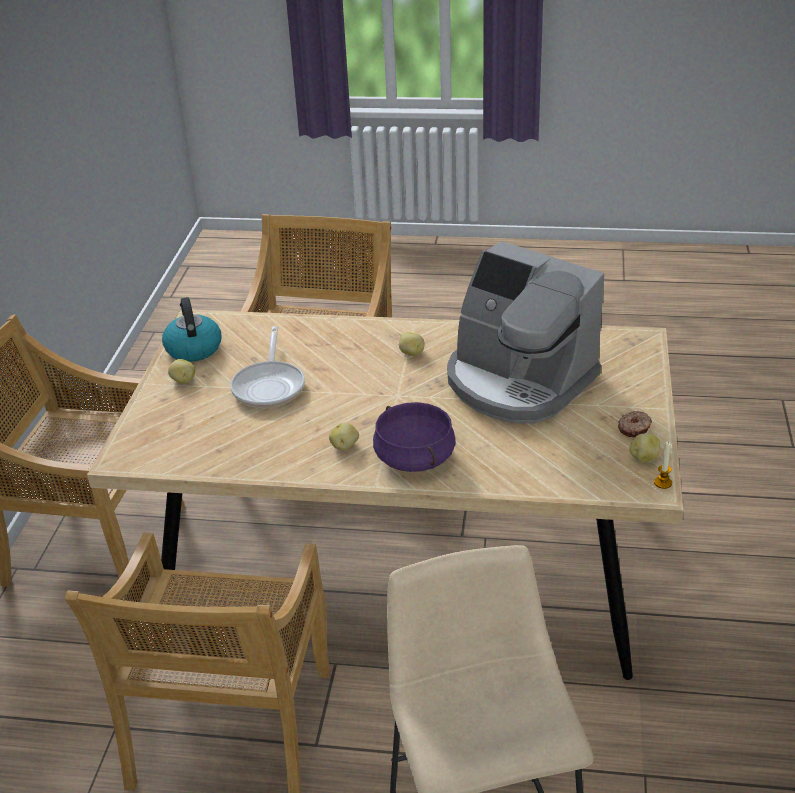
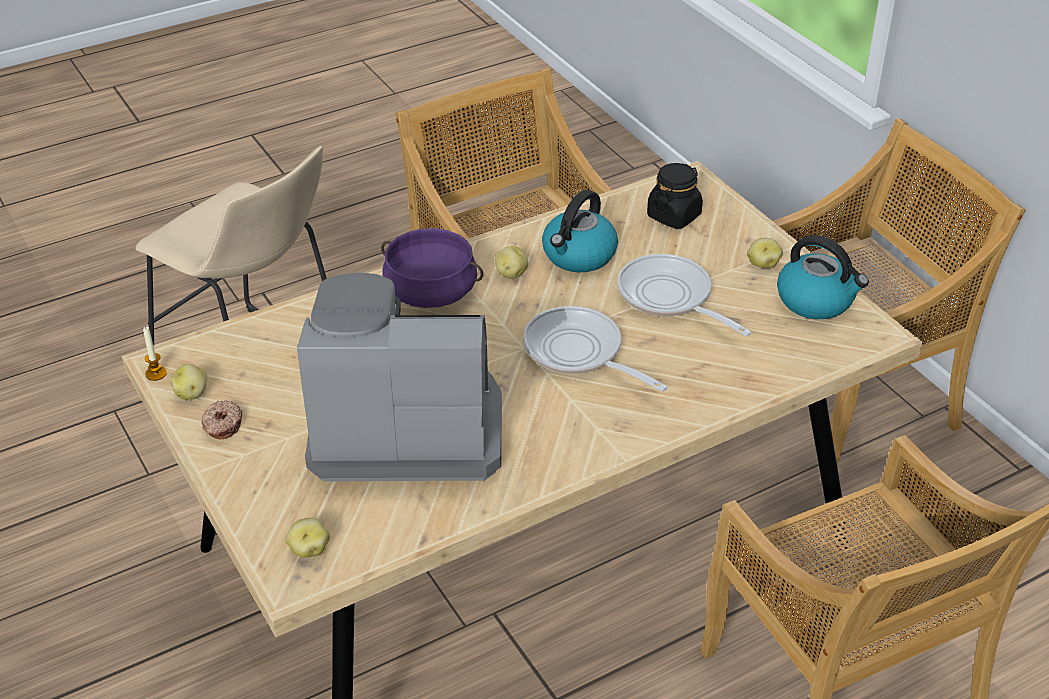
camera: 140 degrees right, 5 degrees up
potato [399,332,424,356] -> potato moved to [285,518,330,558]
none -> frying pan [523,306,668,392]
none -> kettle [542,190,618,272]
none -> black jar [647,163,703,229]

